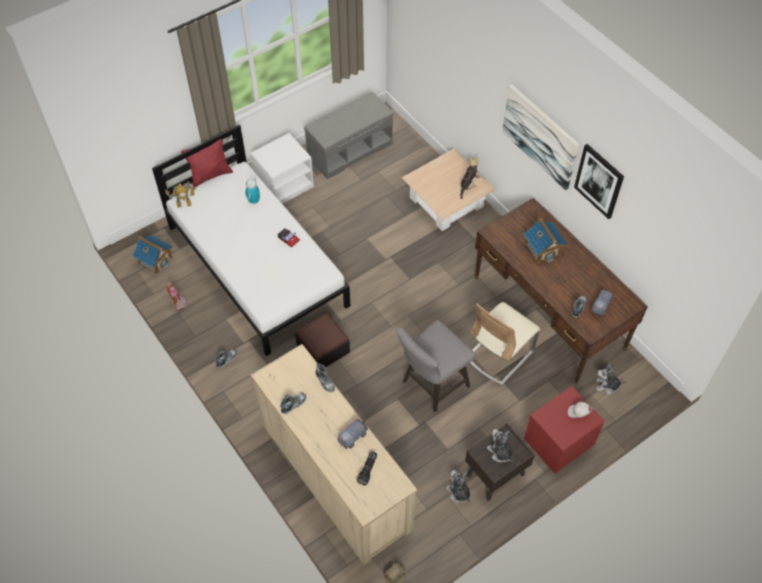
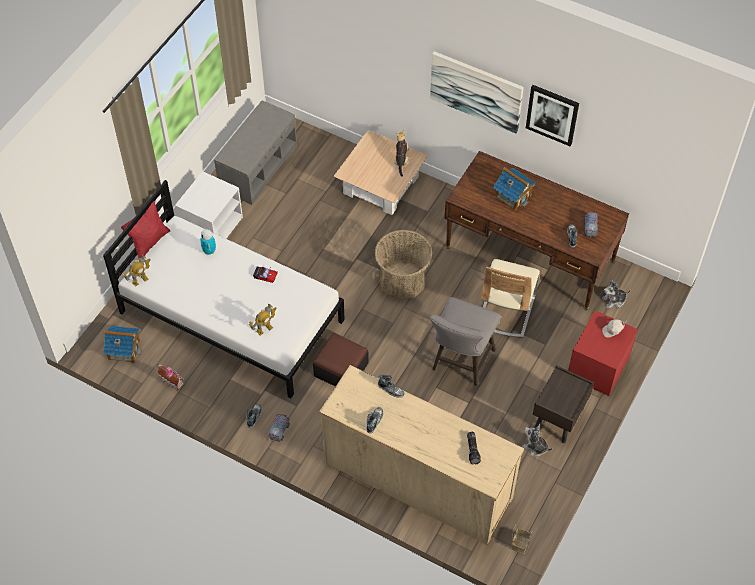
camera: 25 degrees left, 0 degrees up
toy truck [337,419,368,449] -> toy truck moved to [269,414,290,442]
plush toy [487,429,514,462] -> none
none -> toy robot [249,304,277,335]
none -> basket [375,230,432,300]

